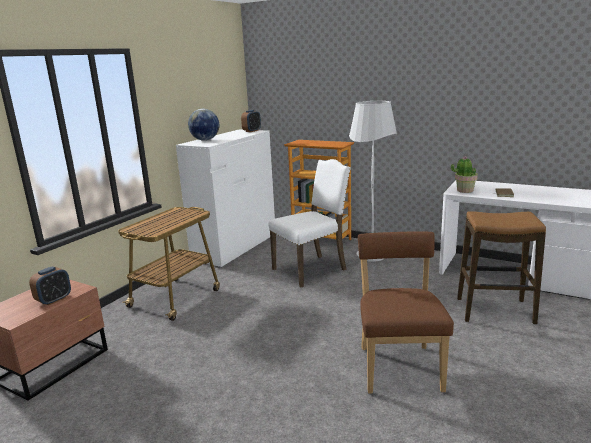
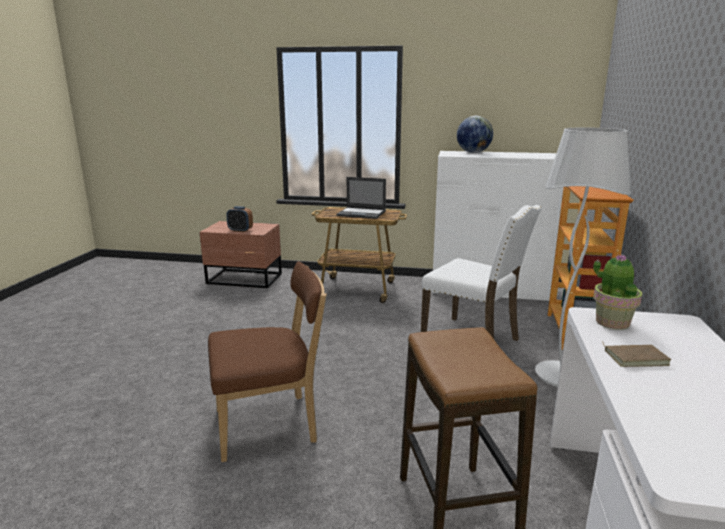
camera: 70 degrees right, 0 degrees up
alarm clock [241,110,261,132] -> none
none -> laptop [336,177,386,219]

